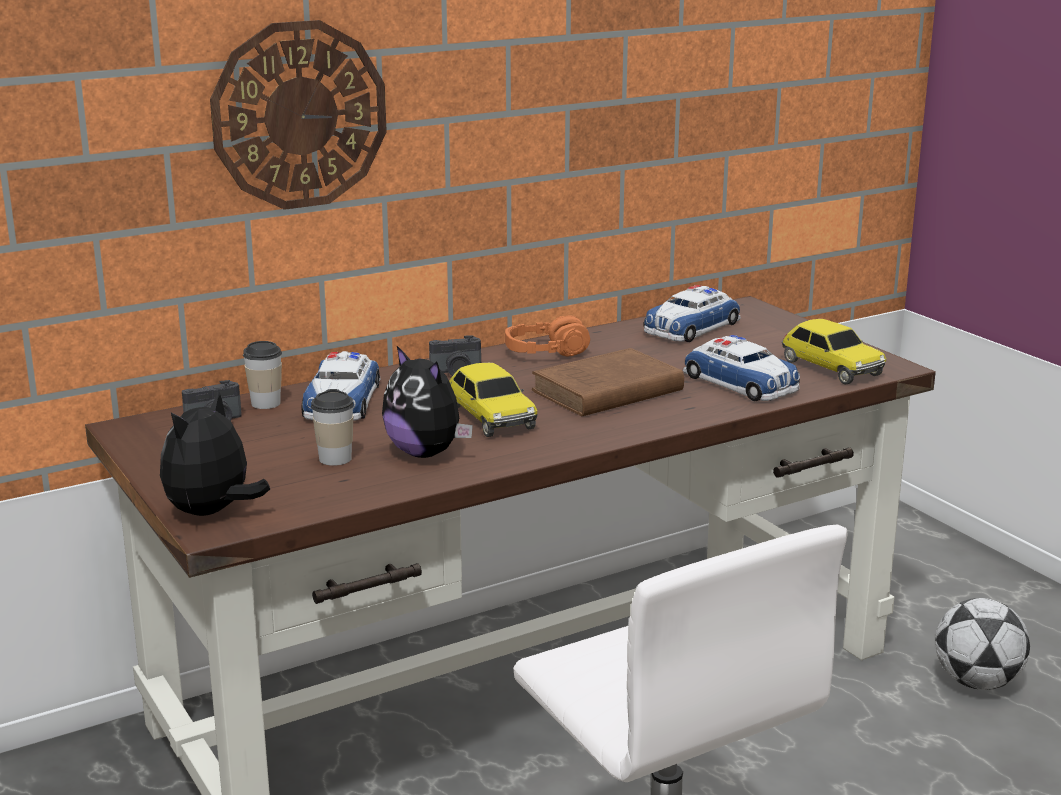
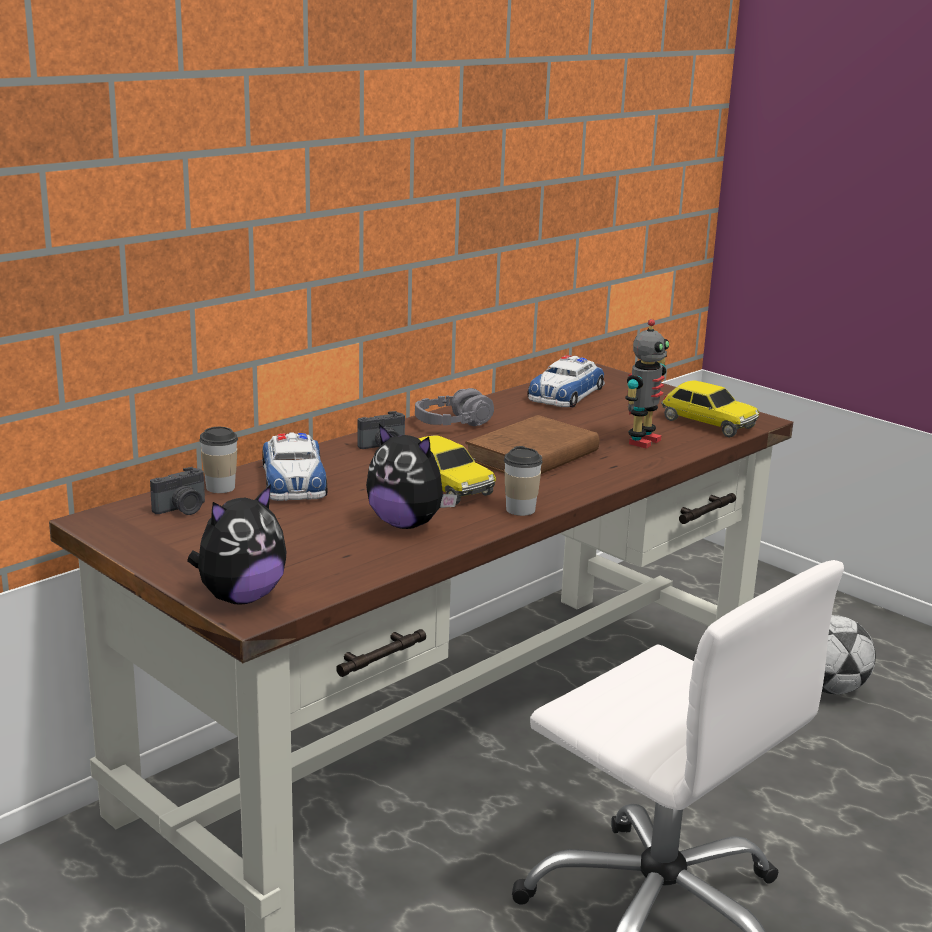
camera: 15 degrees left, 0 degrees up
plush toy [160,390,270,516] -> plush toy turned 150 degrees counterclockwise [187,484,286,605]
wall clock [210,20,387,210] -> none
cup [311,389,354,466] -> cup moved to [504,446,543,516]
orange headphones [505,316,590,356] -> grey headphones [415,388,494,426]
toy car [683,335,800,401] -> toy robot [625,319,669,449]

